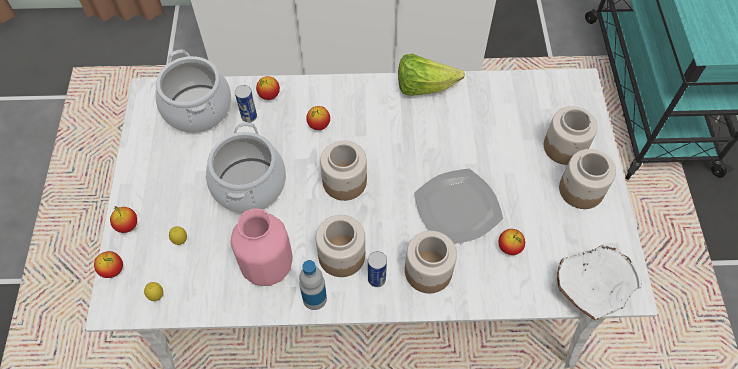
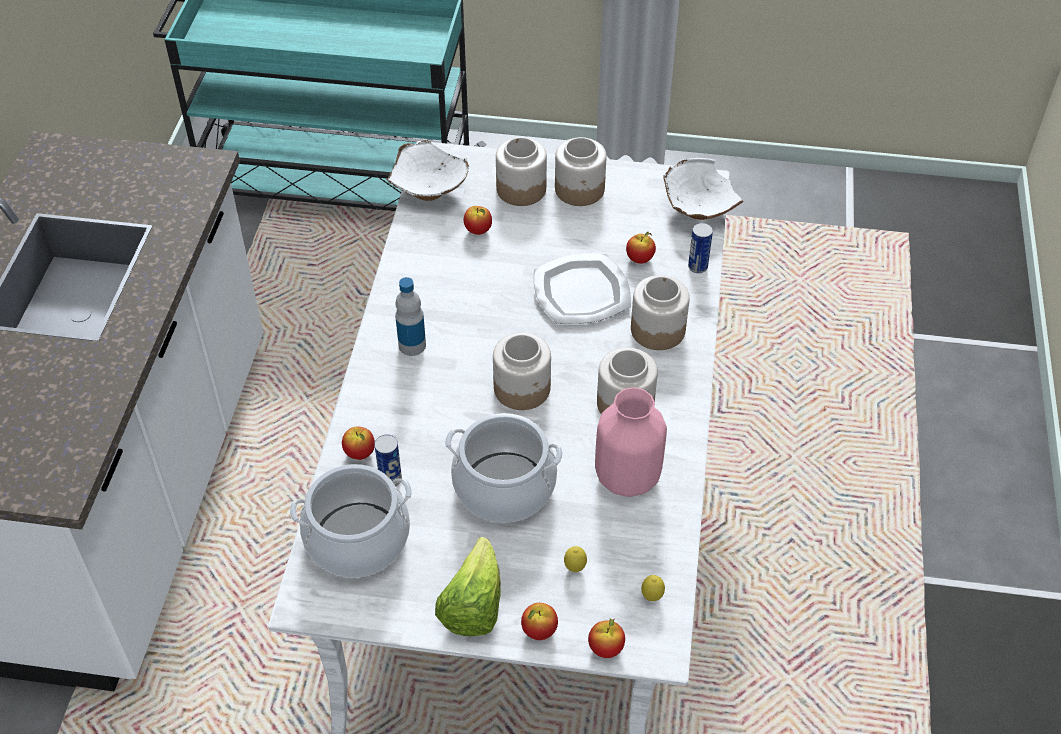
camera: 80 degrees left, 10 degrees down
bottle [299,260,327,310] -> bottle moved to [395,277,426,356]
apple [306,106,330,130] -> apple moved to [464,206,492,235]
can [368,251,387,287] -> can moved to [688,223,713,273]
lettuce [398,54,465,96] -> lettuce moved to [435,537,501,636]
none -> white bowl [387,140,469,201]

